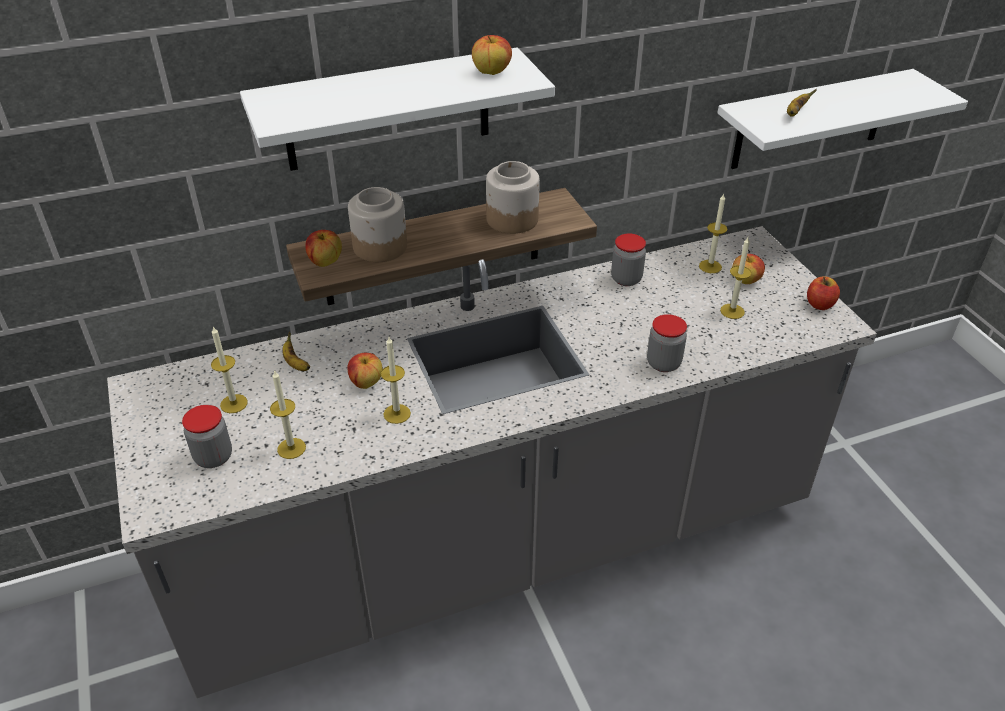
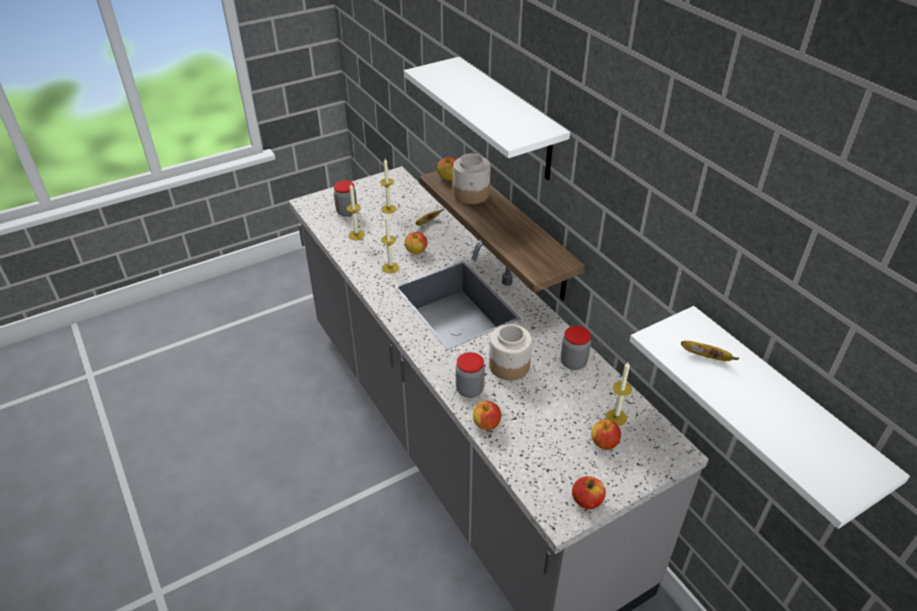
camera: 80 degrees right, 0 degrees up
apple [472,35,512,75] -> apple moved to [473,401,501,430]
jar [486,161,540,234] -> jar moved to [489,324,532,380]
candle [720,237,751,319] -> none

